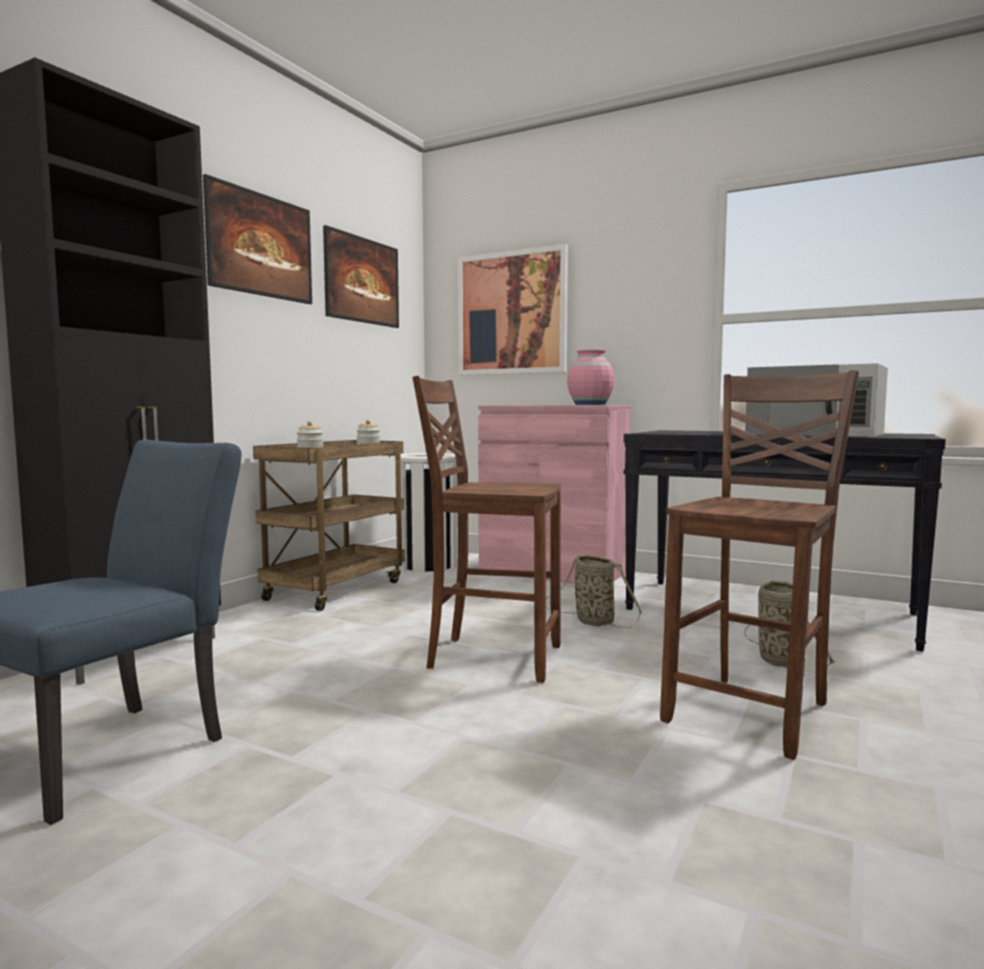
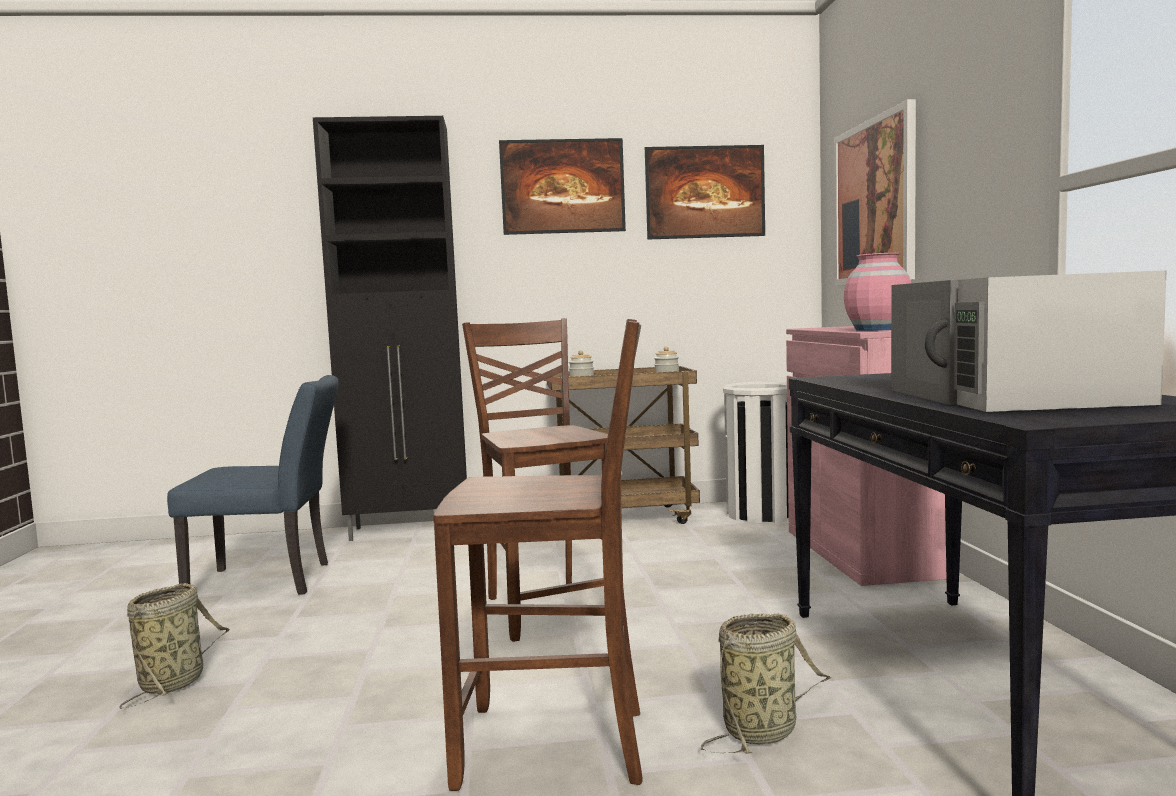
camera: 55 degrees right, 0 degrees up
basket [546,555,642,628] -> basket moved to [119,583,230,709]

